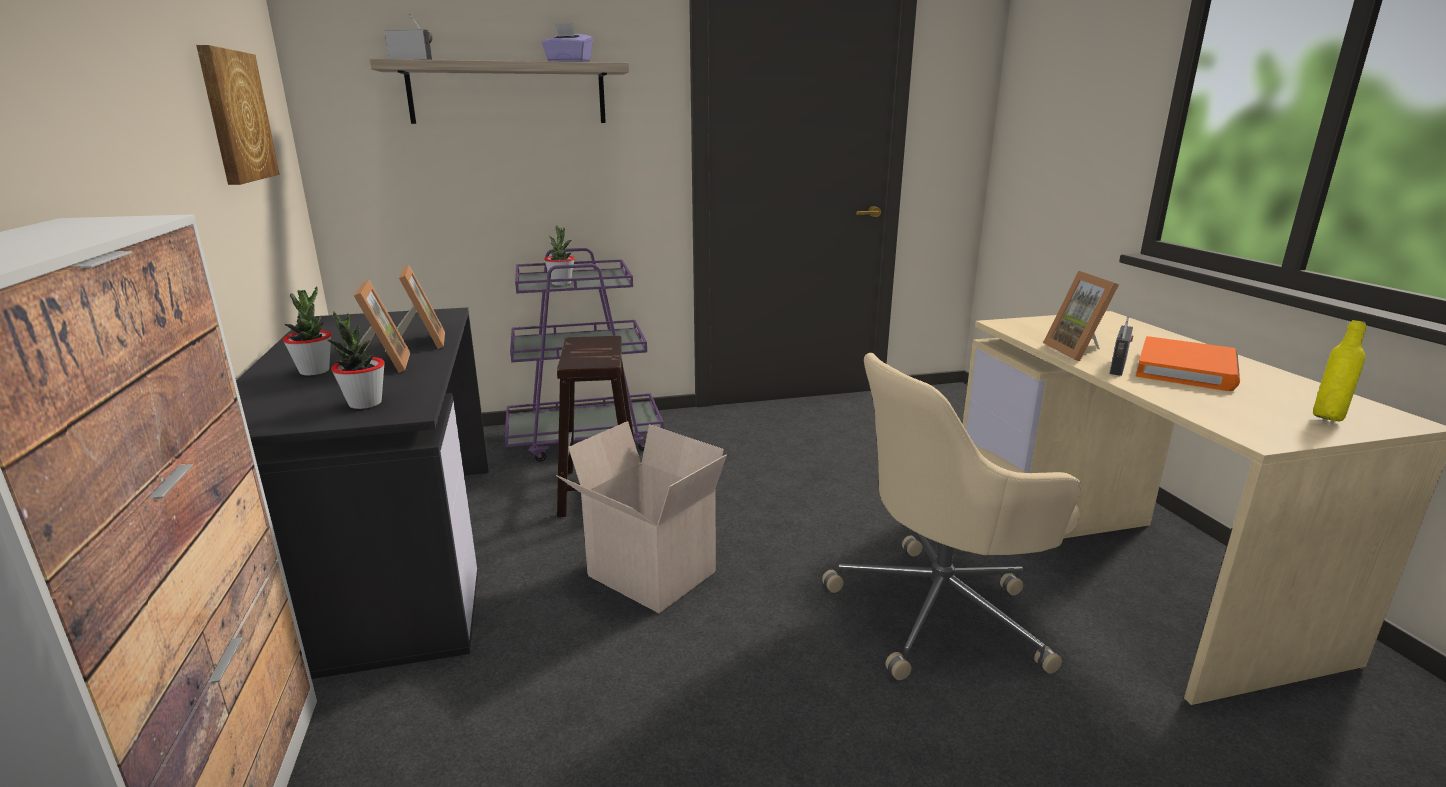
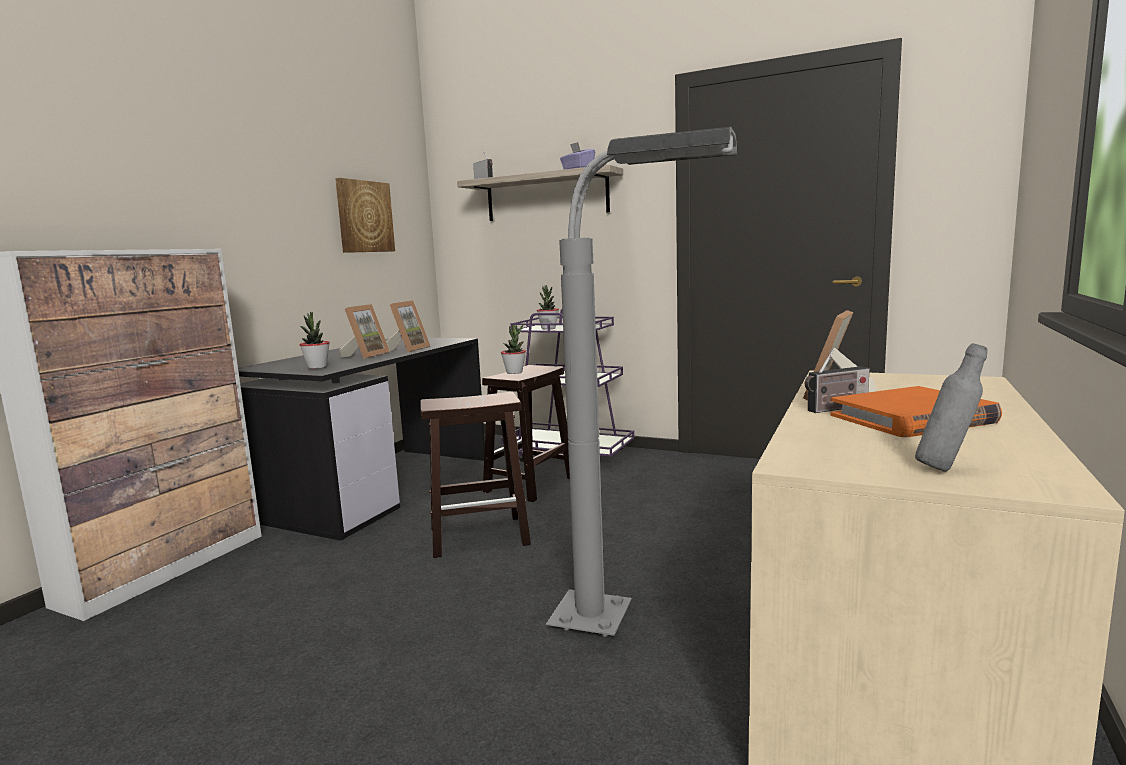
camera: 40 degrees right, 10 degrees down
potted plant [283,286,331,376] -> potted plant moved to [501,324,526,374]
cardboard box [556,421,727,613] -> brown stool [420,392,531,558]
beige office chair [822,353,1081,680] -> grey floor lamp [546,127,737,637]
yellow bottle [1313,320,1366,421] -> grey bottle [915,343,987,472]

